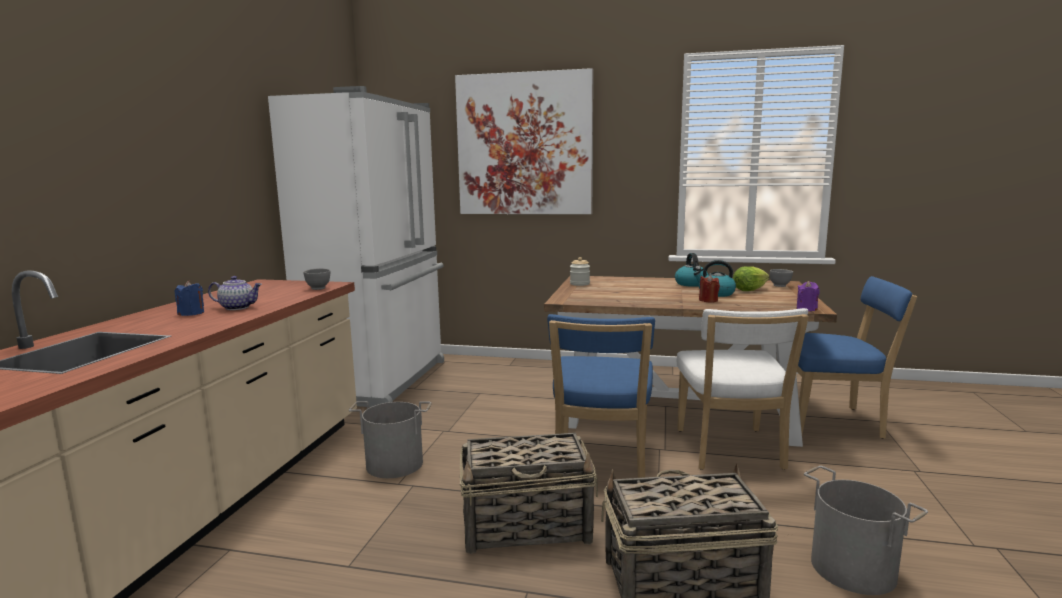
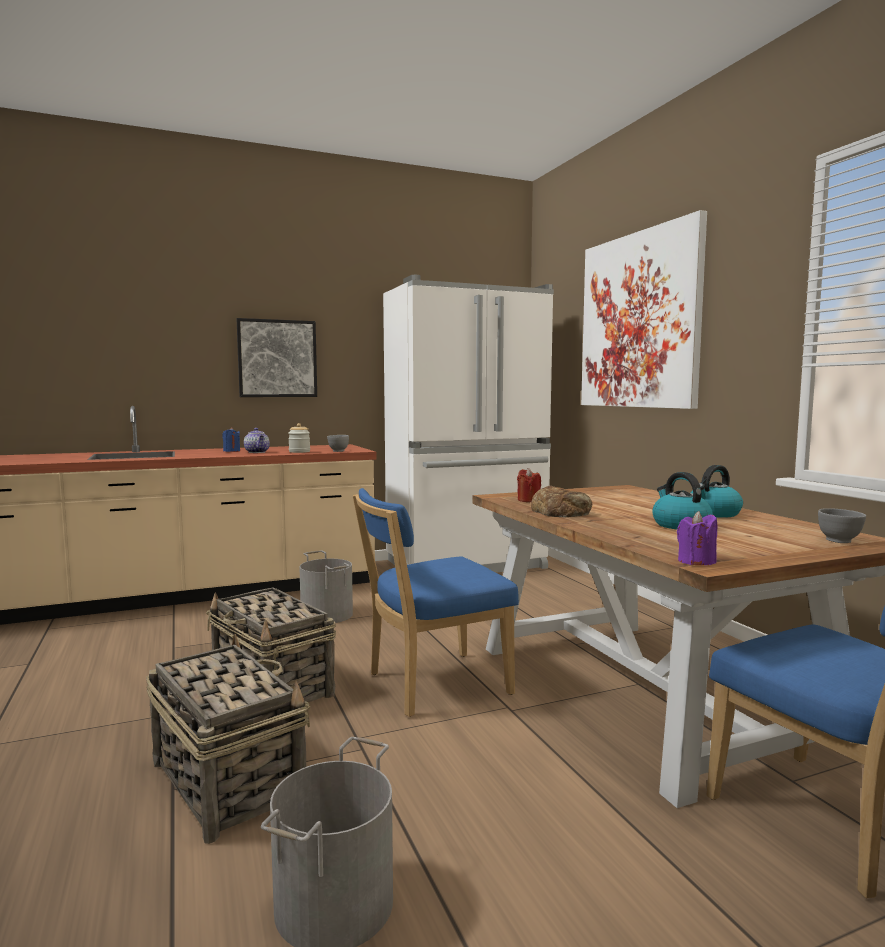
camera: 55 degrees right, 5 degrees down
jar [570,257,590,286] -> jar moved to [288,423,310,453]
white chair [677,308,809,470] -> none
red candle [699,274,720,302] -> red candle moved to [517,468,541,502]
lettuce [733,266,769,291] -> none
none -> picture [237,318,317,397]
none -> bread [531,485,592,517]

